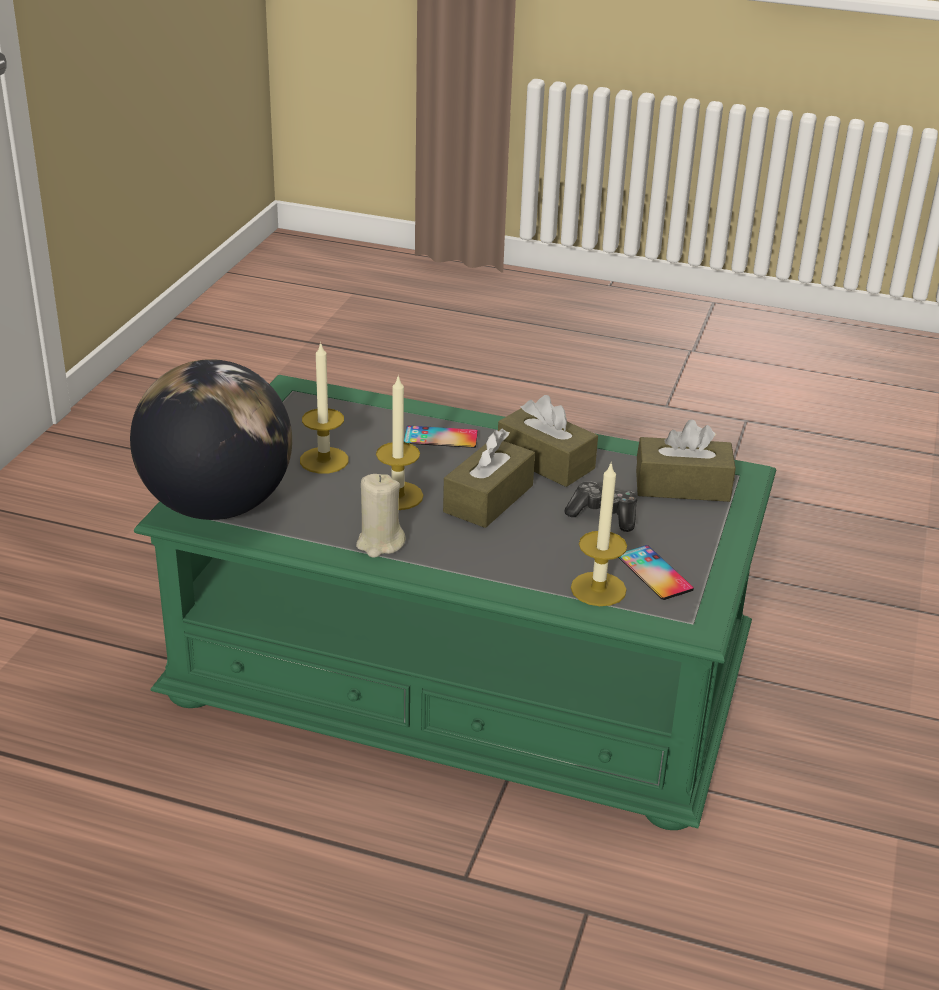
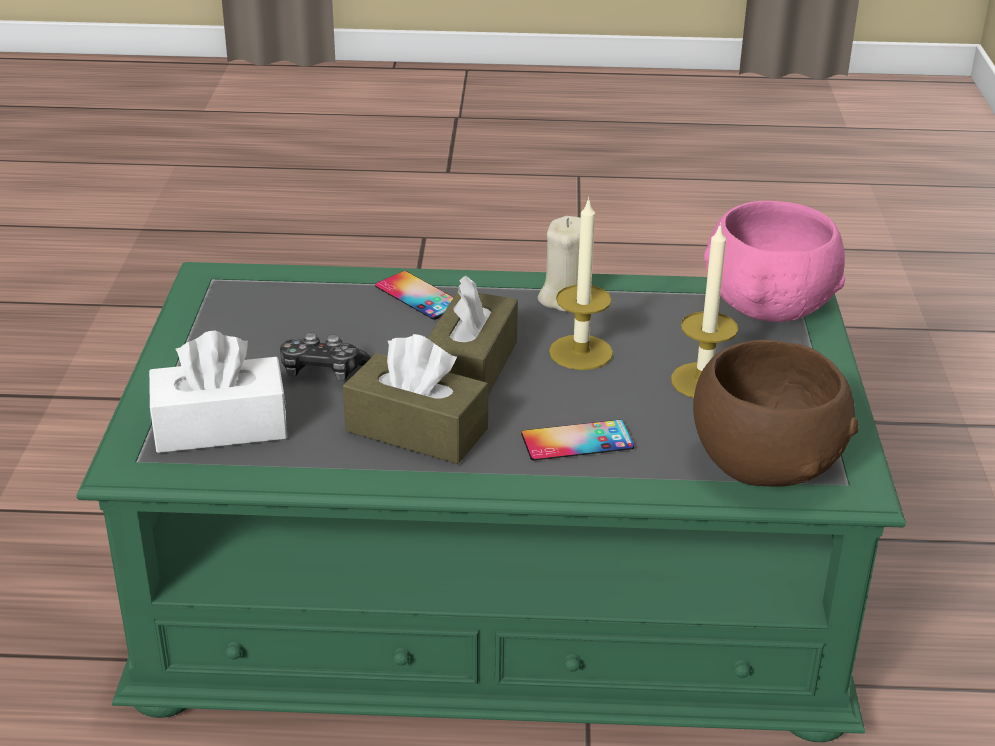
camera: 165 degrees right, 0 degrees up
globe [130,359,292,520] -> pink bowl [704,201,845,322]
candle [571,461,627,606] -> none
phone [618,545,694,600] -> phone moved to [375,271,453,320]
brown tissue box [636,420,736,502] -> white tissue box [149,330,287,453]
none -> brown bowl [693,340,859,487]

